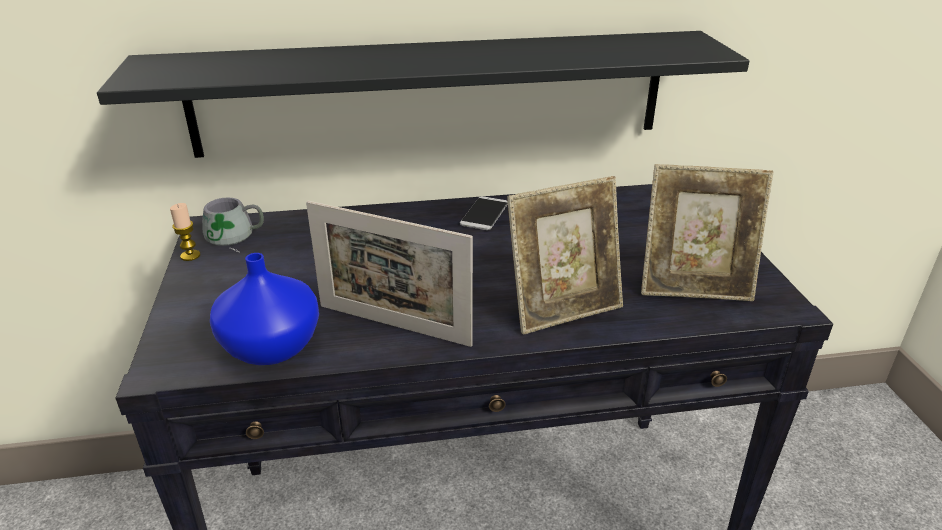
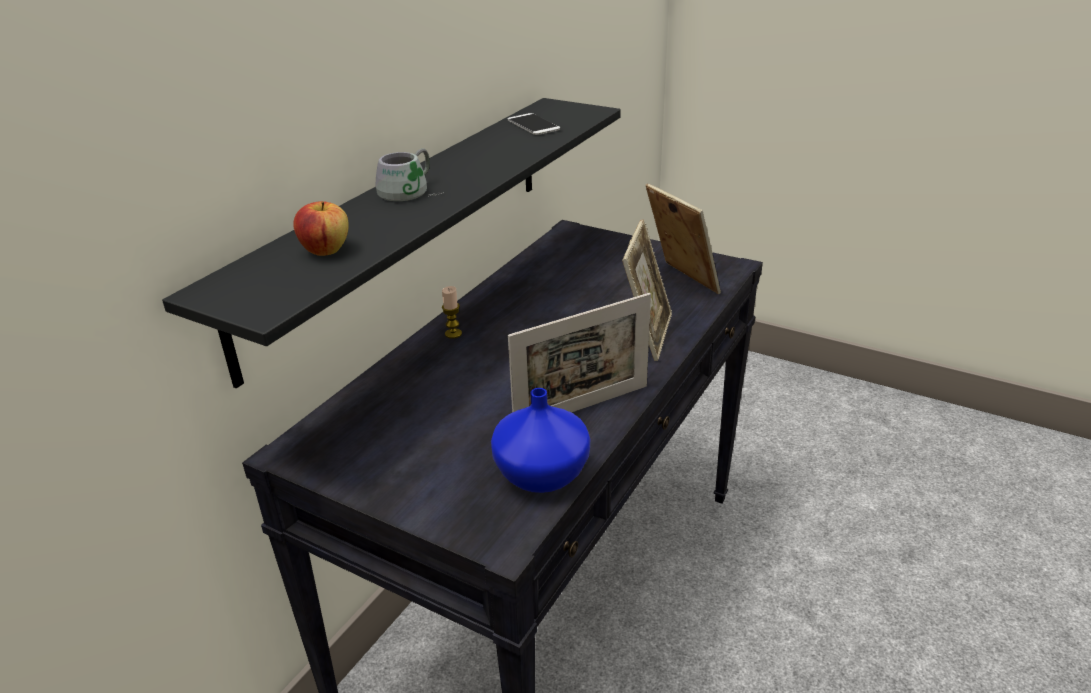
camera: 50 degrees left, 0 degrees up
candle [170,203,200,261] -> candle moved to [442,286,462,339]
grey mug [202,198,264,252] -> grey mug moved to [376,148,444,201]
phone [460,196,508,230] -> phone moved to [508,113,560,135]
picture frame [641,164,773,301] -> picture frame turned 75 degrees counterclockwise [646,183,721,294]
none -> apple [293,201,348,256]

